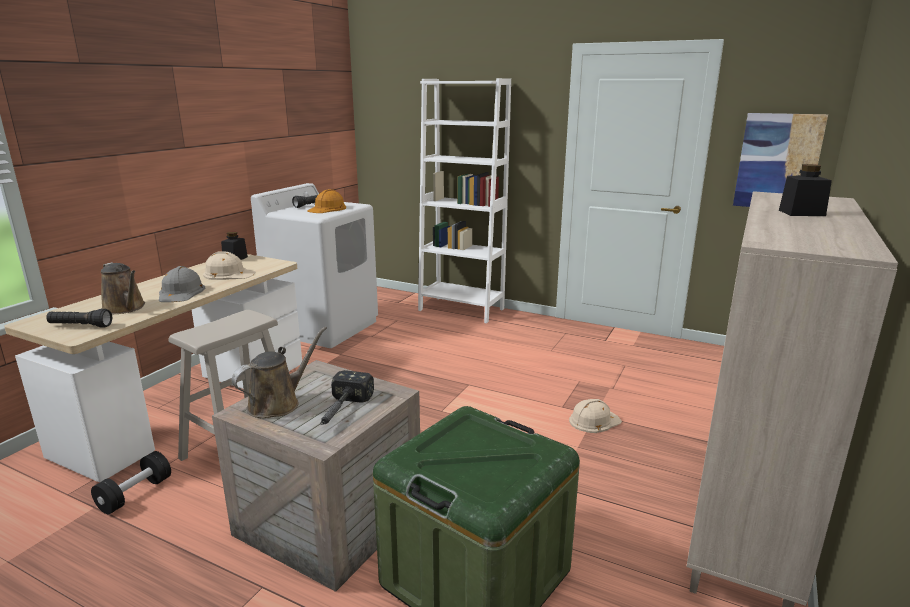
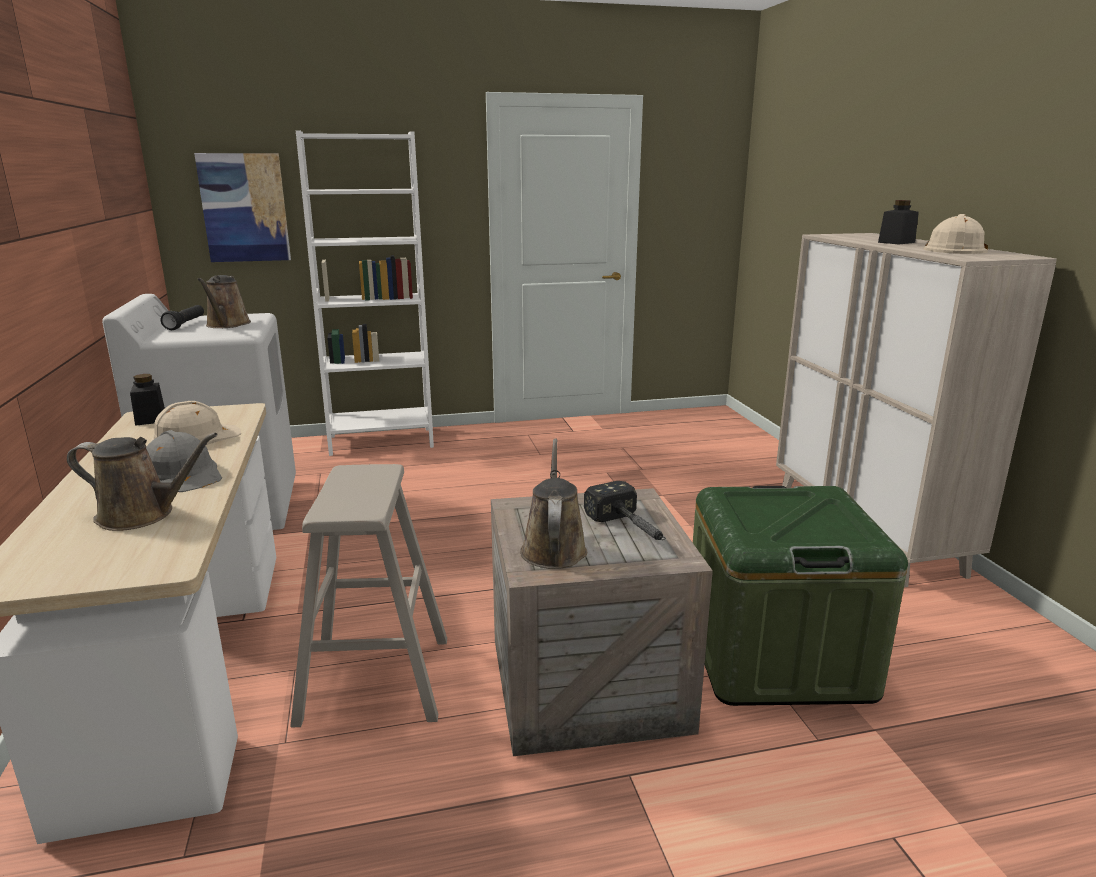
camera: 40 degrees left, 0 degrees up
black flashlight [46,309,112,328] -> none
black dumbbell [91,451,171,514] -> none
orange hard hat [307,189,346,213] -> brown watering can [197,275,251,328]
beige hard hat [569,399,622,433] -> beige hard hat moved to [923,214,988,254]
picture [733,113,828,207] -> picture moved to [194,153,291,262]

